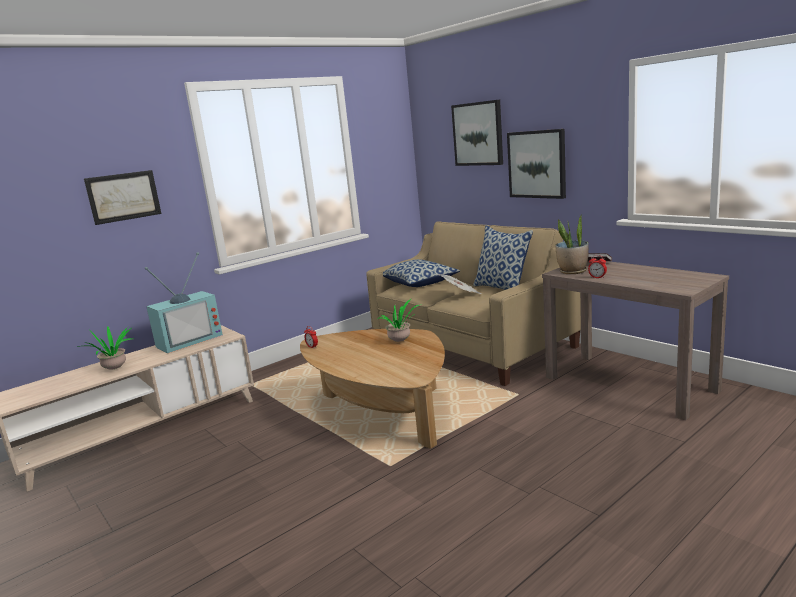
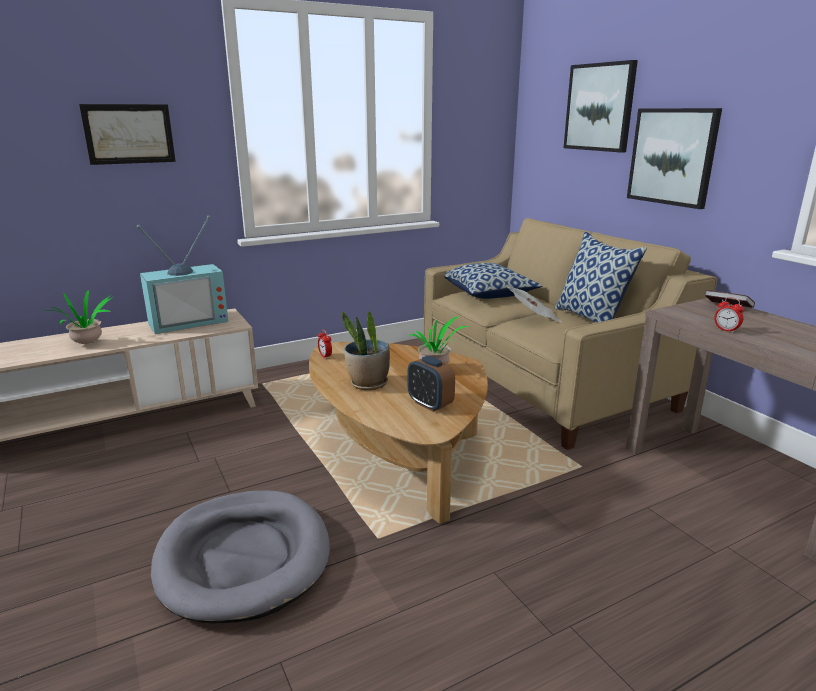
camera: 10 degrees right, 5 degrees up
potted plant [555,215,589,274] -> potted plant moved to [342,311,390,390]
none -> grey dog bed [151,490,330,623]
none -> alarm clock [408,356,455,412]

